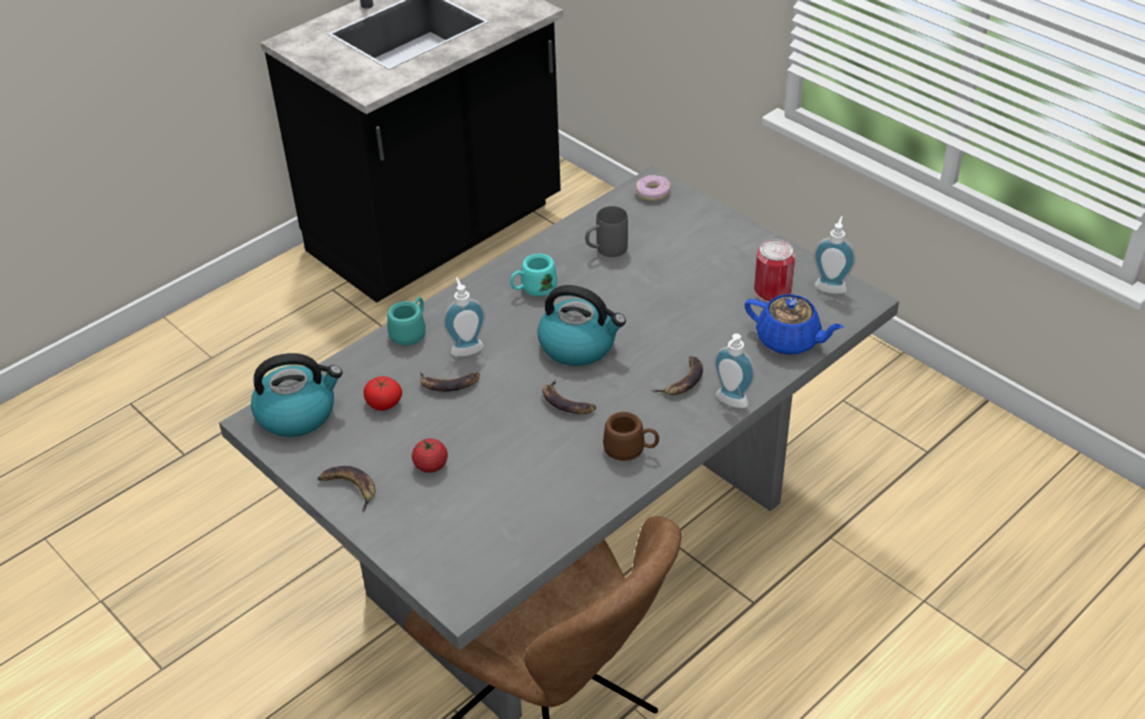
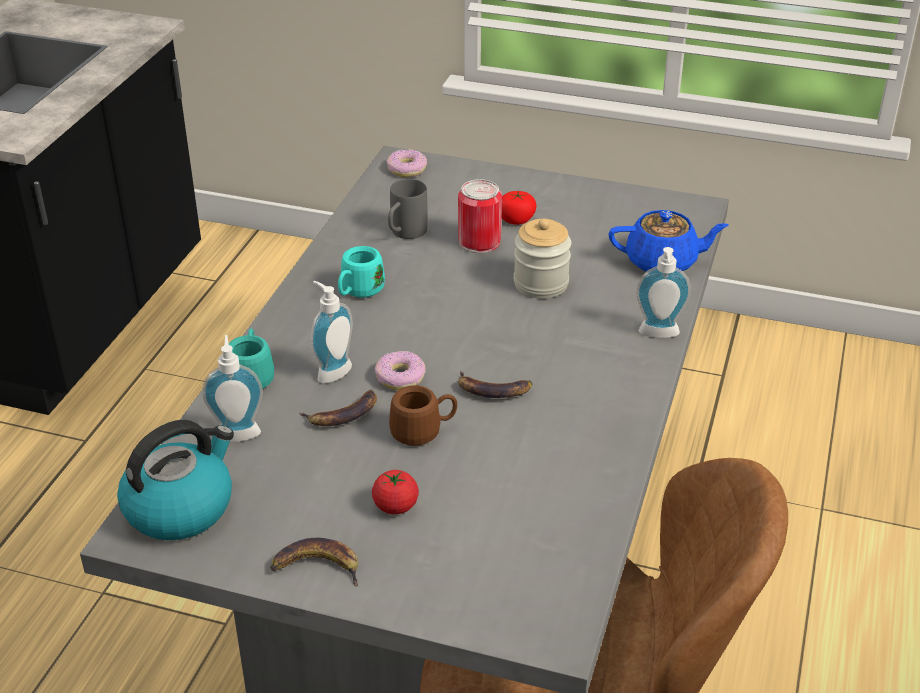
camera: 30 degrees left, 5 degrees down
tomato [363,376,402,411] -> tomato moved to [502,191,536,225]
kettle [537,285,626,366] -> none
brown mug [603,412,659,461] -> brown mug moved to [389,385,457,446]
banana [652,356,703,395] -> none
can [754,239,795,302] -> can moved to [458,179,502,253]
soap dispenser [813,216,856,294] -> soap dispenser moved to [202,335,263,442]
none -> donut [375,351,426,390]
none -> jar [514,219,571,298]

